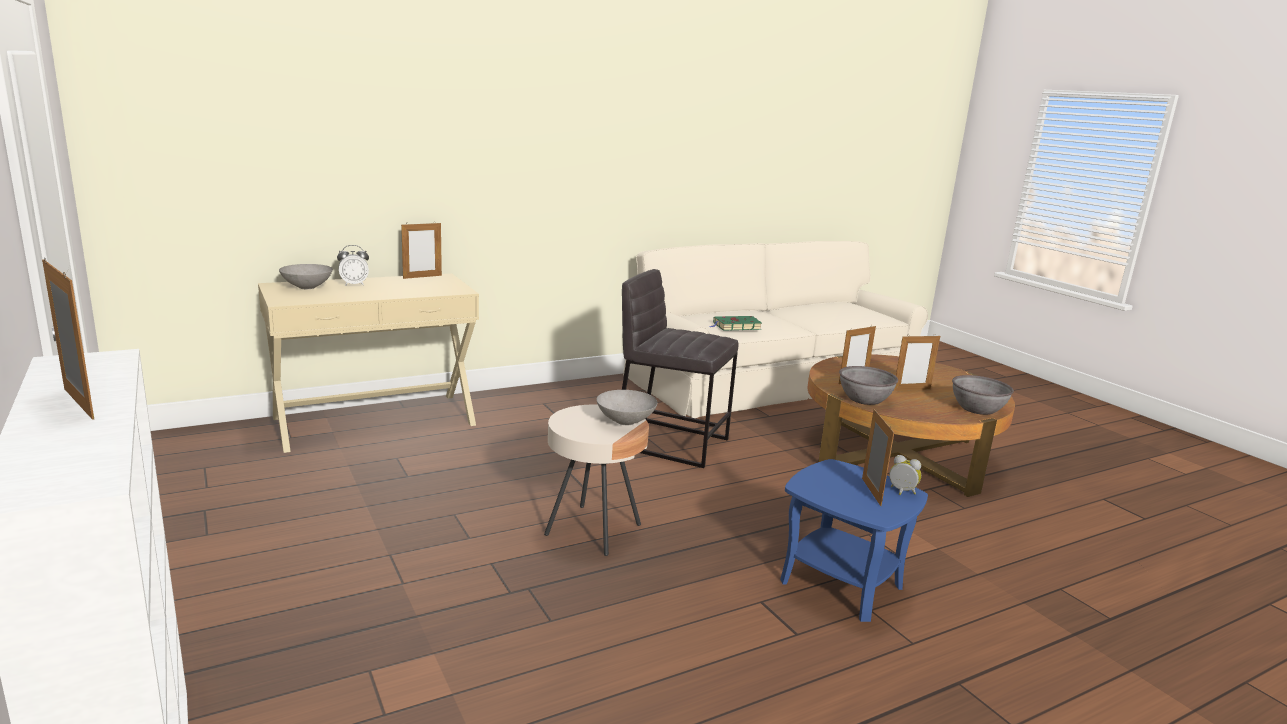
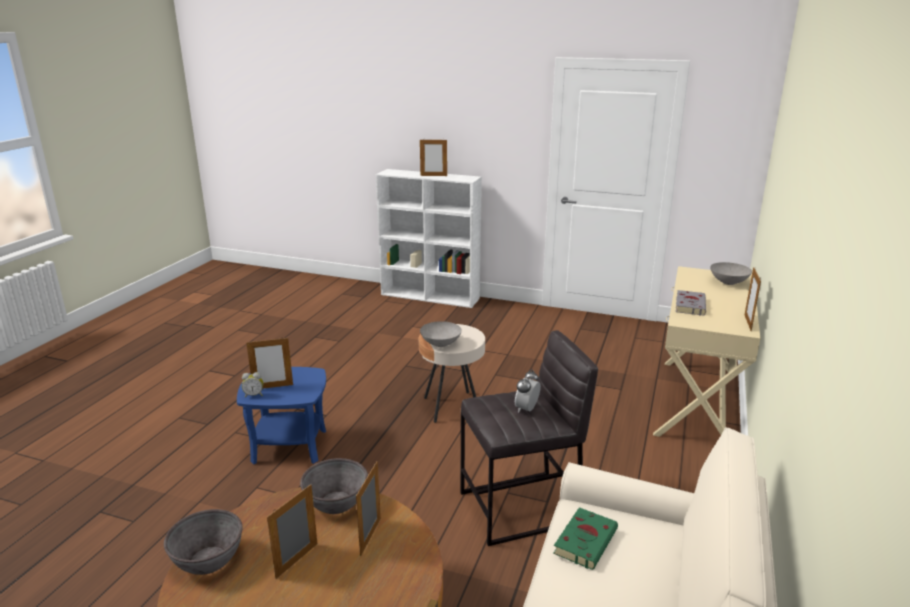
camera: 140 degrees right, 5 degrees up
alarm clock [337,245,369,286] -> alarm clock moved to [515,369,541,412]
picture frame [862,409,894,506] -> picture frame turned 60 degrees counterclockwise [246,338,293,389]
none -> grey book [676,290,706,315]

